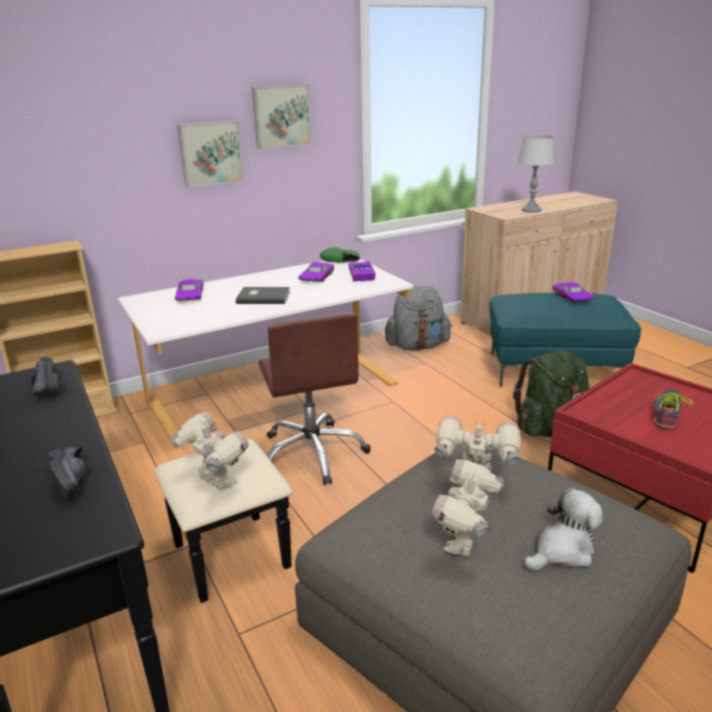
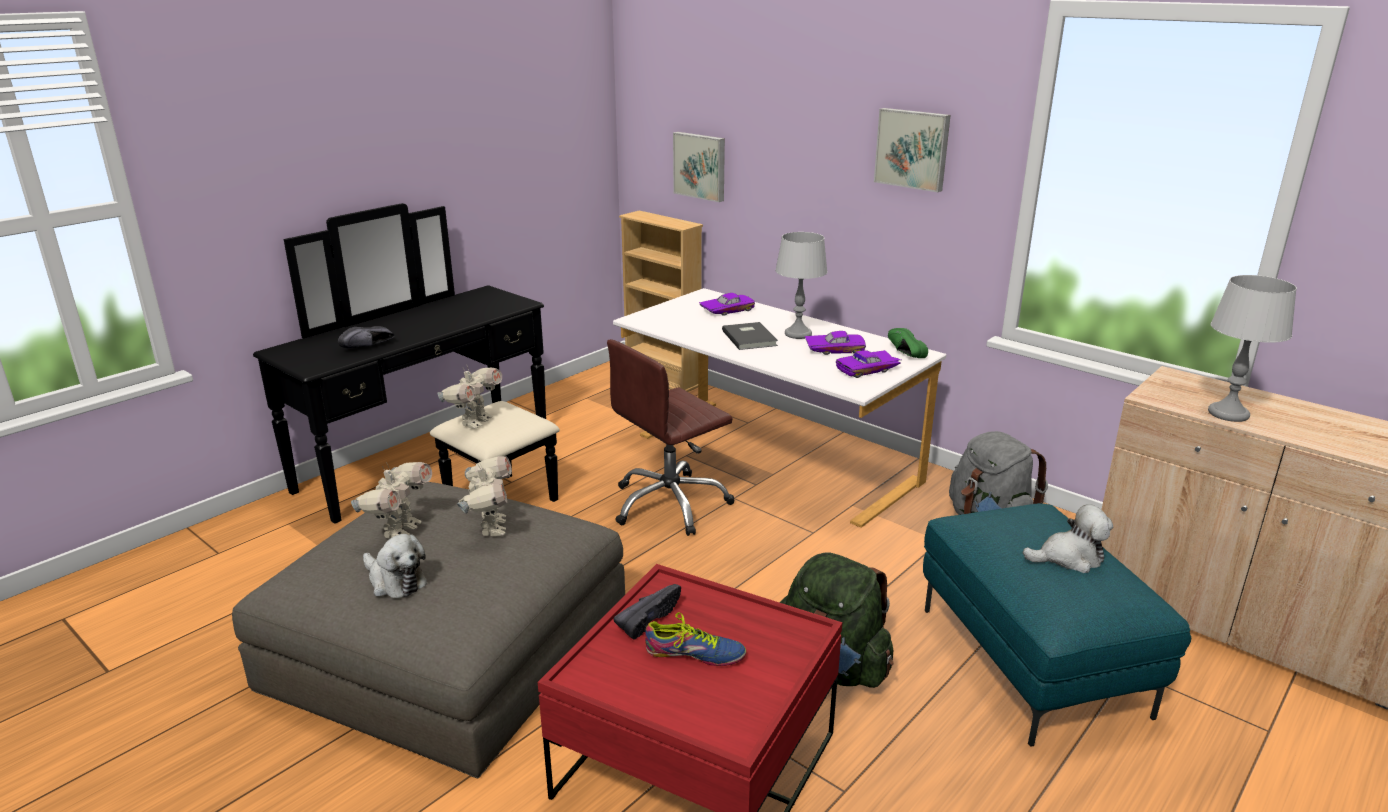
camera: 70 degrees right, 0 degrees up
black shoe [31,357,60,396] -> black shoe moved to [613,584,681,639]
picture [177,121,243,188] -> picture moved to [673,132,725,202]
toy robot [431,459,504,556] -> toy robot turned 105 degrees clockwise [351,462,432,539]
purple toy car [552,282,595,302] -> plush toy [1023,504,1113,573]
none -> grey table lamp [775,232,828,339]

